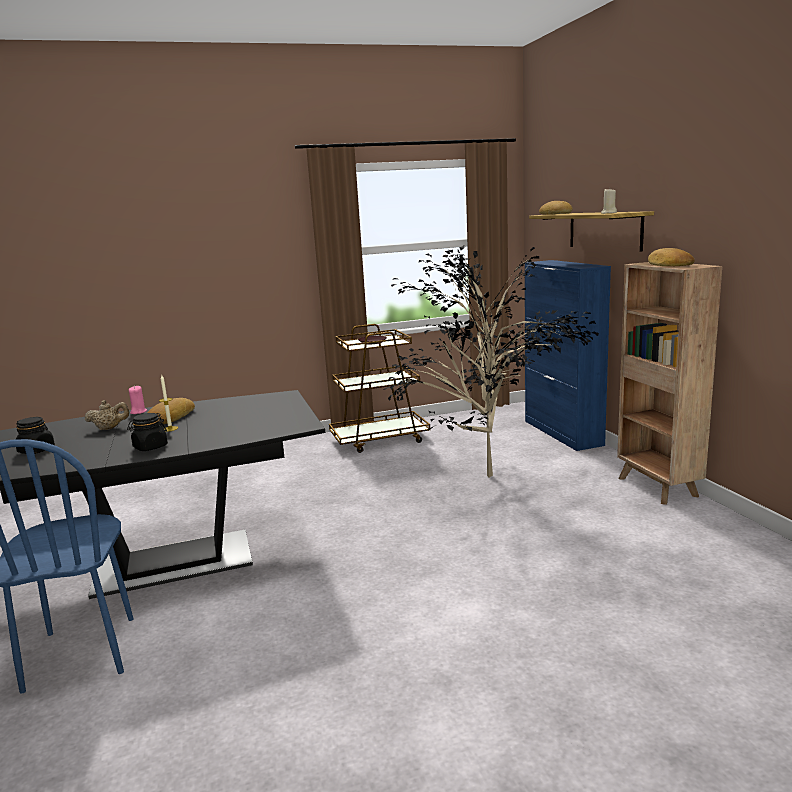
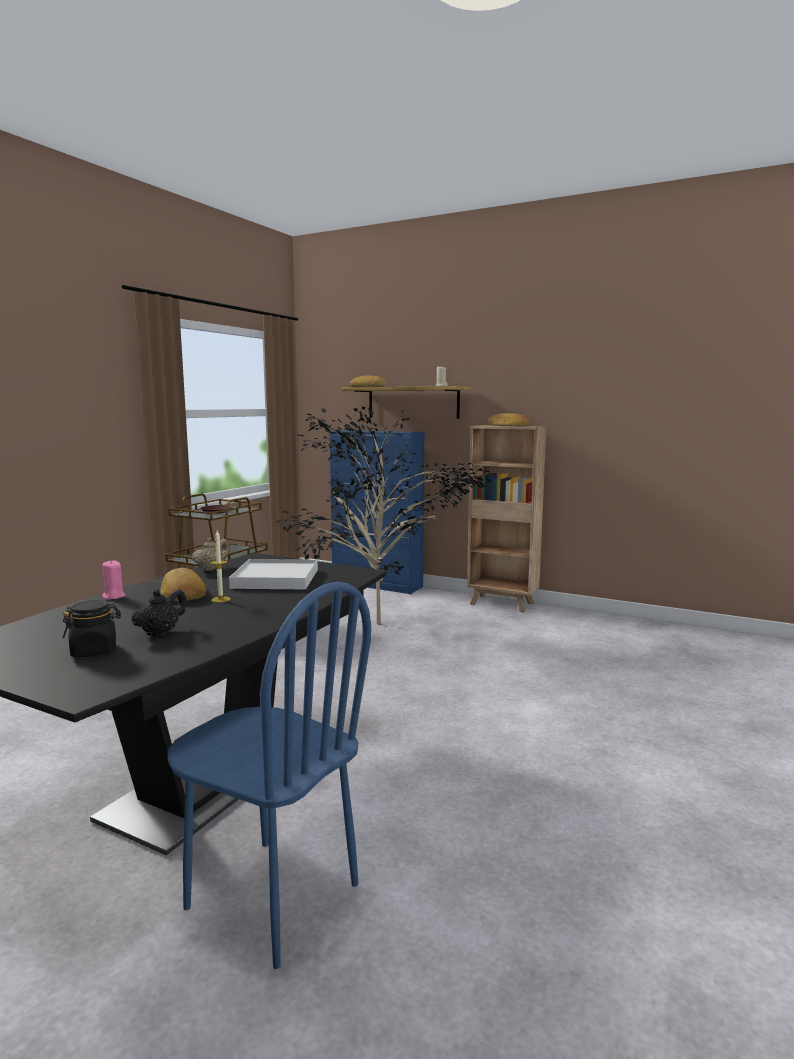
camera: 45 degrees left, 5 degrees down
beige teapot [84,400,129,430] -> beige teapot moved to [192,538,230,571]
black jar [127,413,168,451] -> none
none -> black teapot [131,589,187,637]
none -> white tray [229,559,318,589]

